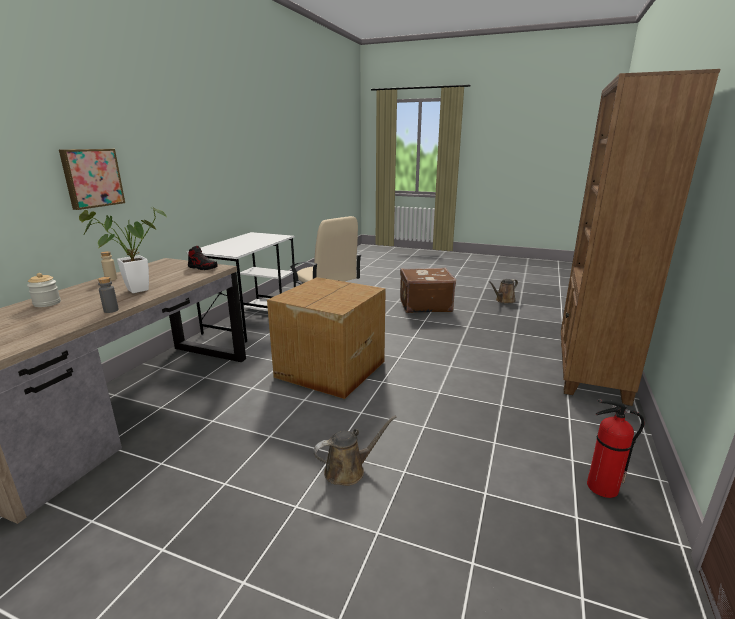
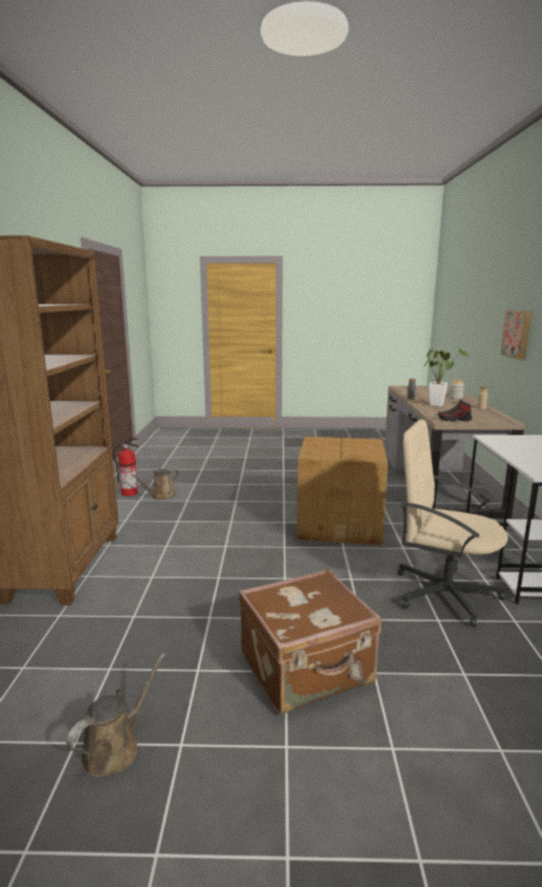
camera: 160 degrees right, 5 degrees down
brown watering can [313,416,396,486] -> brown watering can moved to [131,469,179,500]

